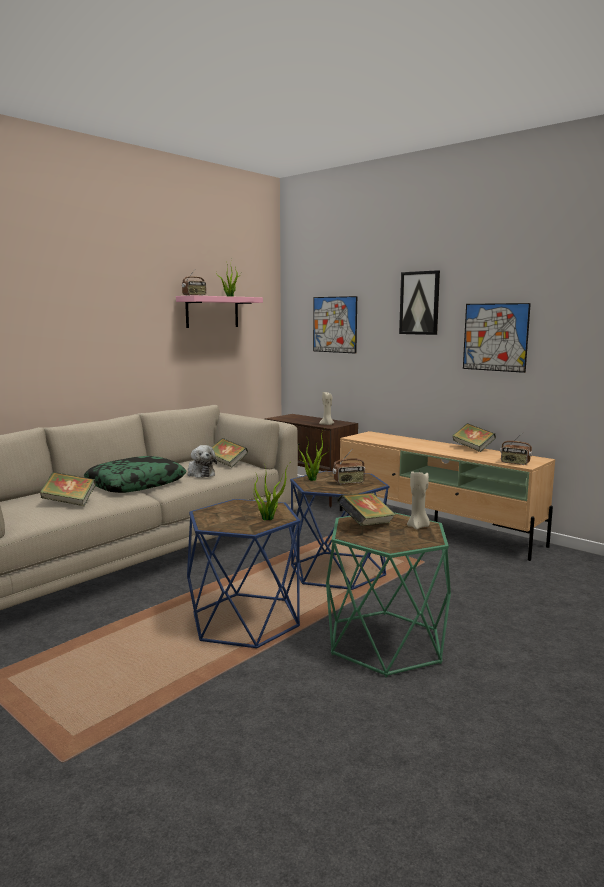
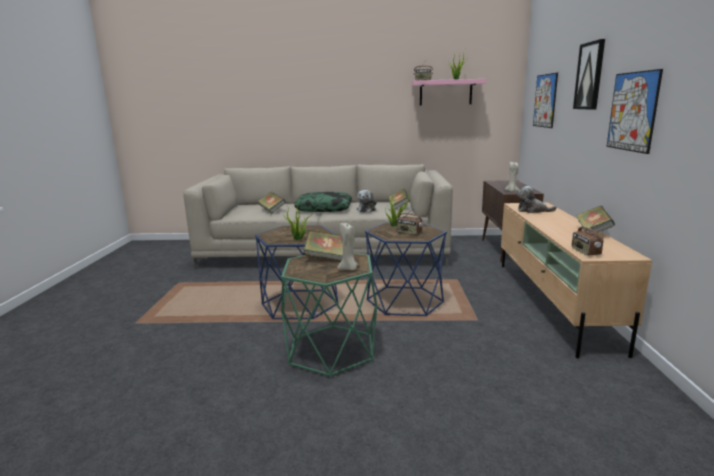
camera: 50 degrees right, 5 degrees up
none -> plush toy [517,186,557,213]

